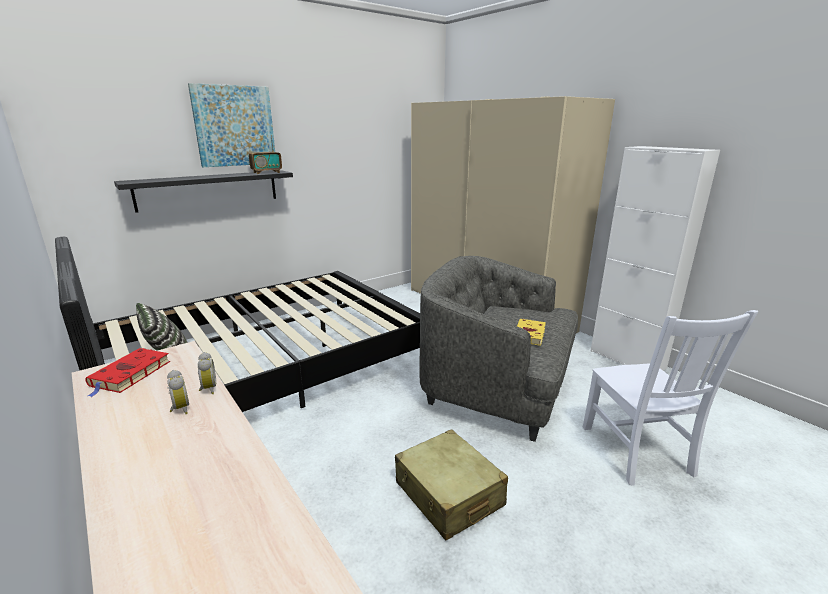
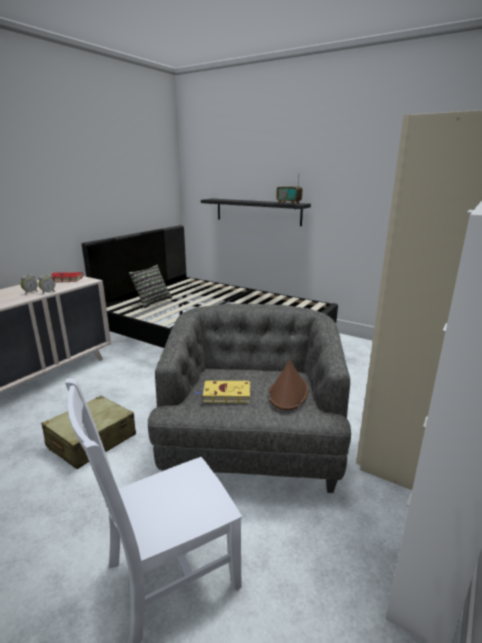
camera: 70 degrees right, 0 degrees up
picture [188,83,275,167] -> none
none -> brown hat [269,360,308,410]

